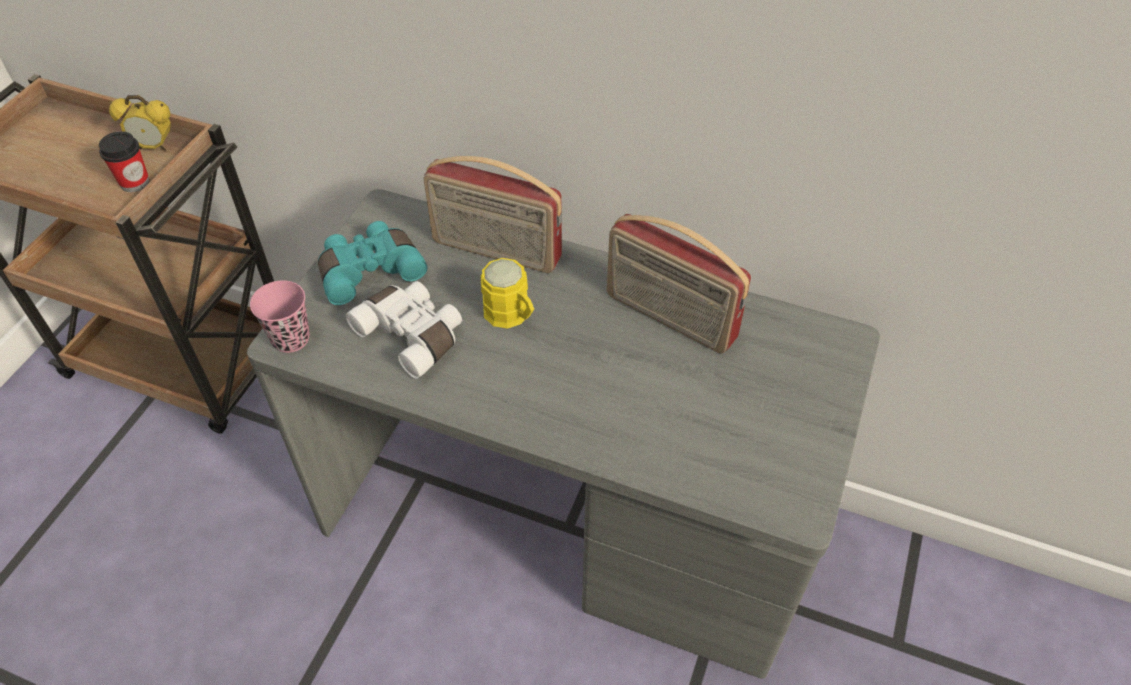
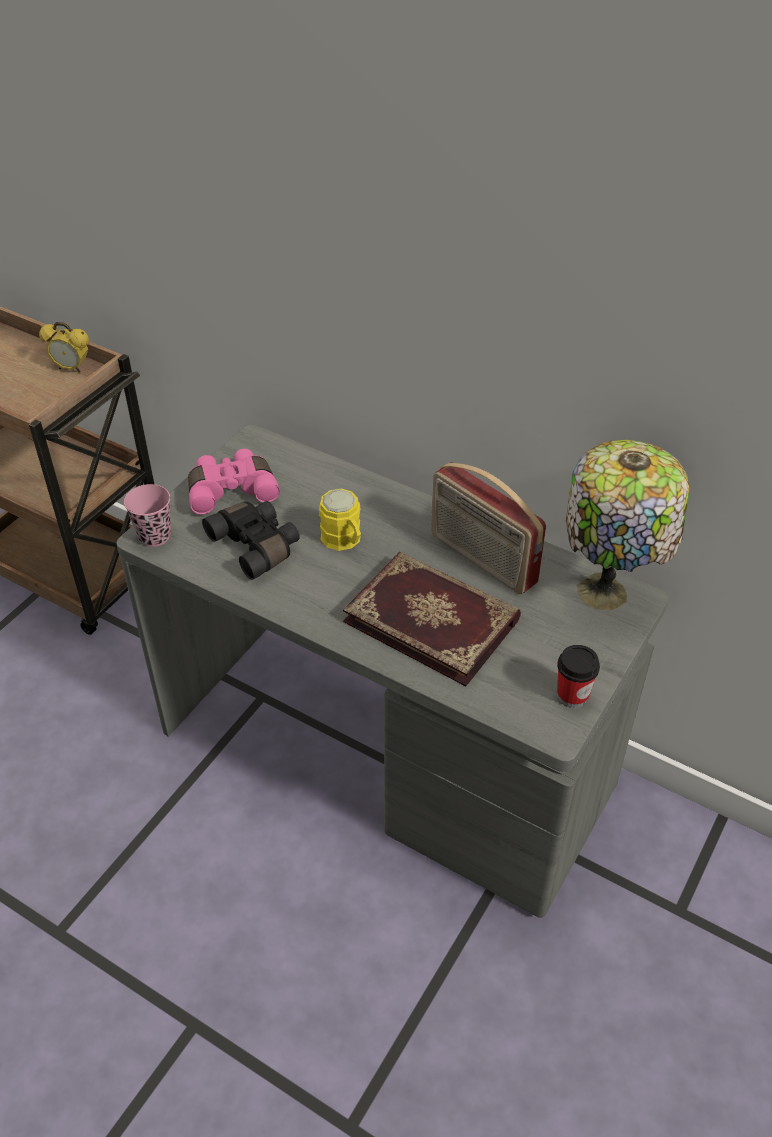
camera: 10 degrees right, 5 degrees down
cup [99,131,149,192] -> cup moved to [557,645,600,708]
turquoise binoculars [318,221,427,305] -> pink binoculars [188,449,280,514]
white binoculars [345,281,462,379] -> black binoculars [202,501,300,580]
radio [423,156,562,273] -> none
none -> book [343,552,521,686]
none -> table lamp [566,440,689,611]

